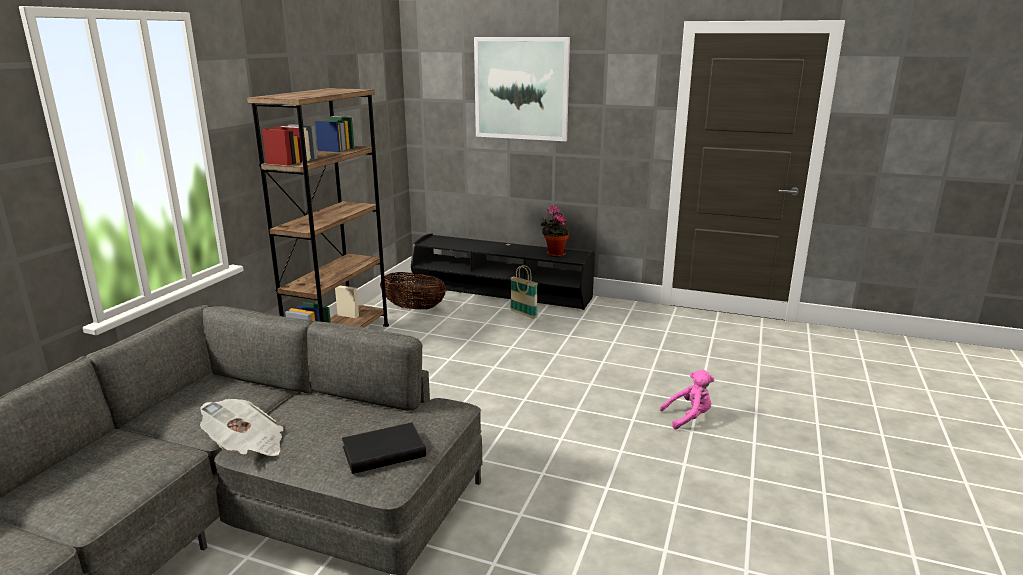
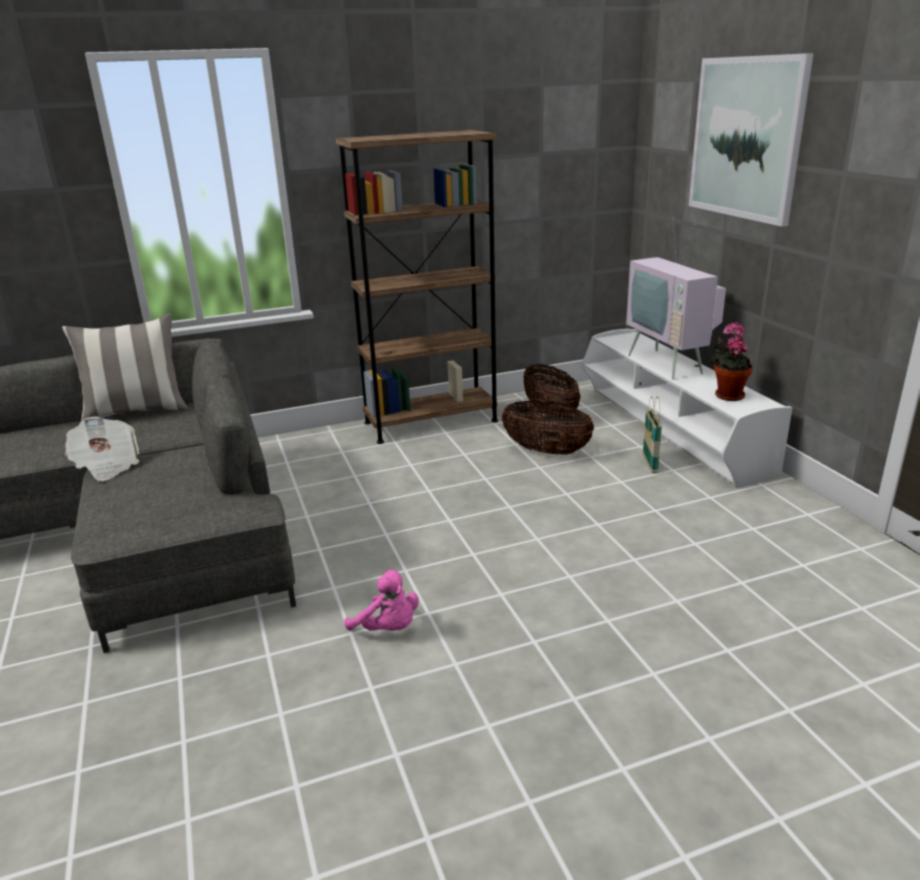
camera: 50 degrees right, 5 degrees up
black book [342,422,426,474] -> none
black tv stand [411,233,595,310] -> white tv stand [582,329,792,488]
pink plush toy [660,370,714,429] -> pink plush toy moved to [345,570,419,631]
none -> pillow [62,313,188,421]
none -> basket [501,401,594,455]
none -> television [626,217,726,380]

